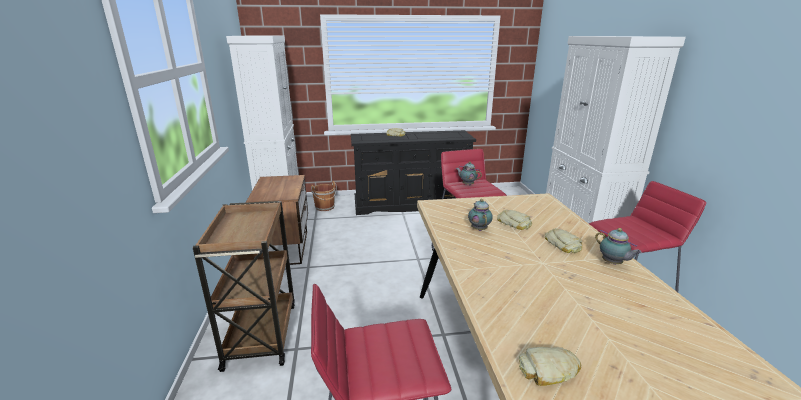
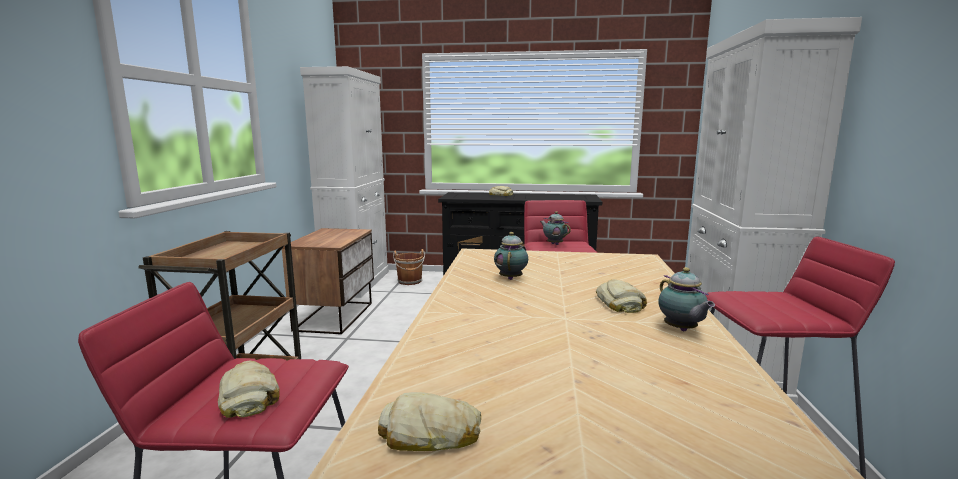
camera: 15 degrees right, 10 degrees down
bread [497,210,532,230] -> bread moved to [218,361,280,418]

